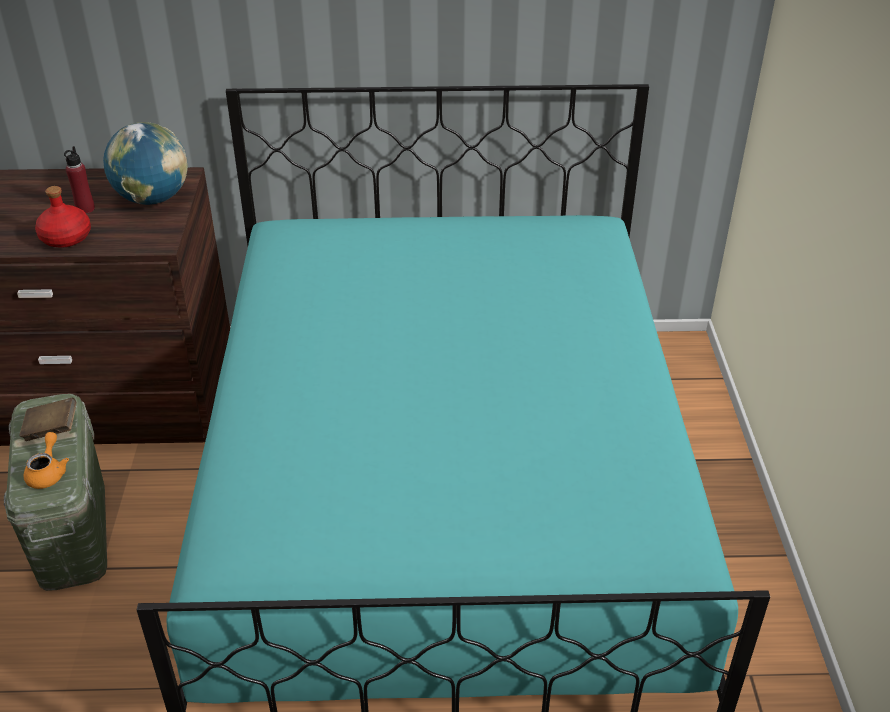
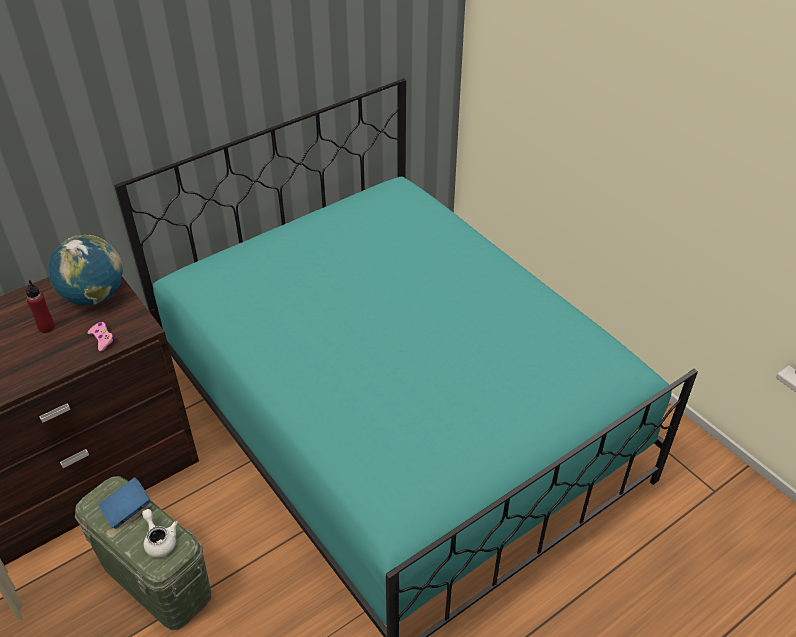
camera: 35 degrees left, 5 degrees up
brown book [20,398,77,441] -> blue book [98,477,151,529]
orange teapot [24,432,69,489] -> white teapot [142,509,178,558]
red bottle [35,186,91,248] -> none
none -> pink game controller [87,322,114,352]

